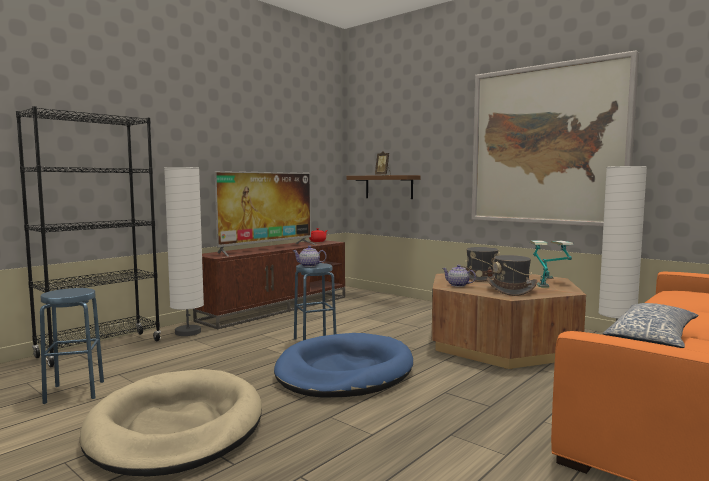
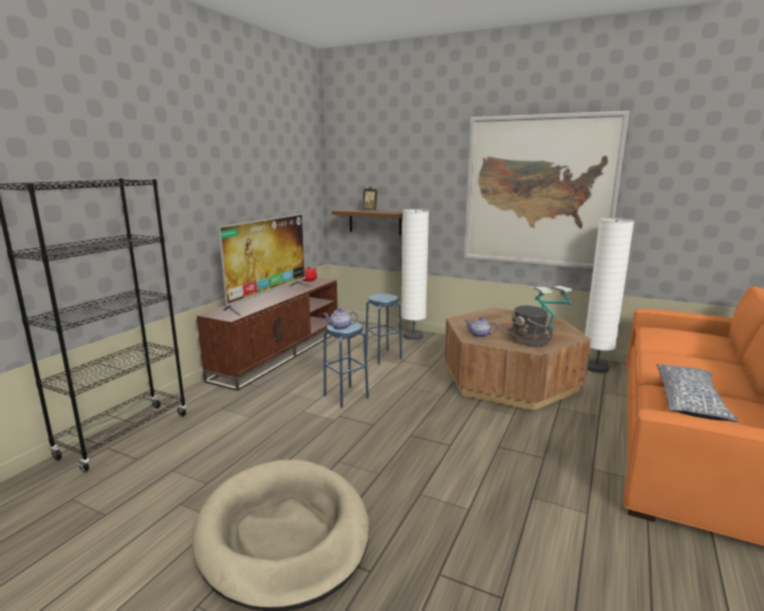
camera: 15 degrees left, 10 degrees up
blue stool [40,288,104,404] -> blue stool moved to [366,294,402,365]
white floor lamp [164,167,204,336] -> white floor lamp moved to [401,209,429,340]
blue dog bed [274,333,413,398] -> none
grey hat [460,247,500,282] -> none

